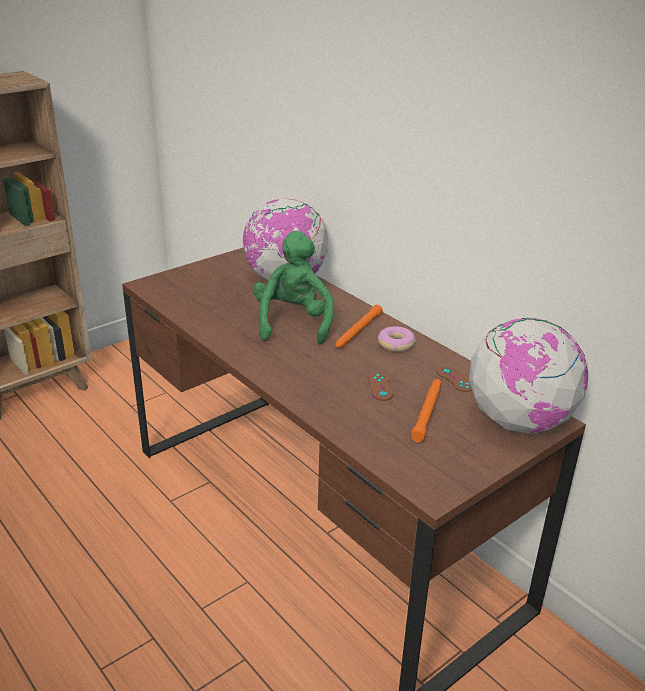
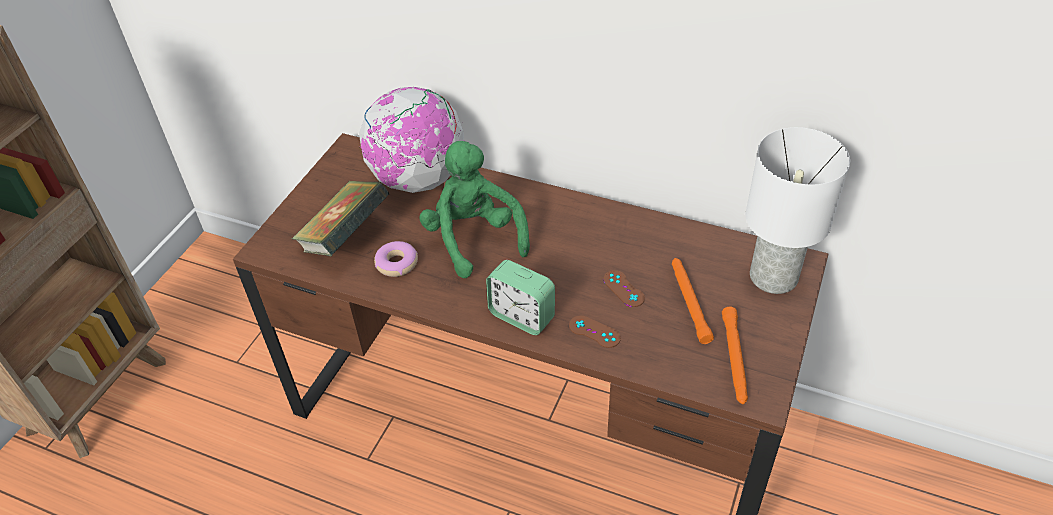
camera: 25 degrees left, 15 degrees up
orange flashlight [336,305,383,348] -> orange flashlight moved to [722,307,748,404]
donut [377,326,416,352] -> donut moved to [374,241,418,277]
brown game controller [437,366,472,392] -> brown game controller moved to [569,315,621,348]
globe [469,318,588,434] -> white table lamp [746,127,850,294]
none -> book [292,181,389,256]
none -> alarm clock [486,260,555,335]

